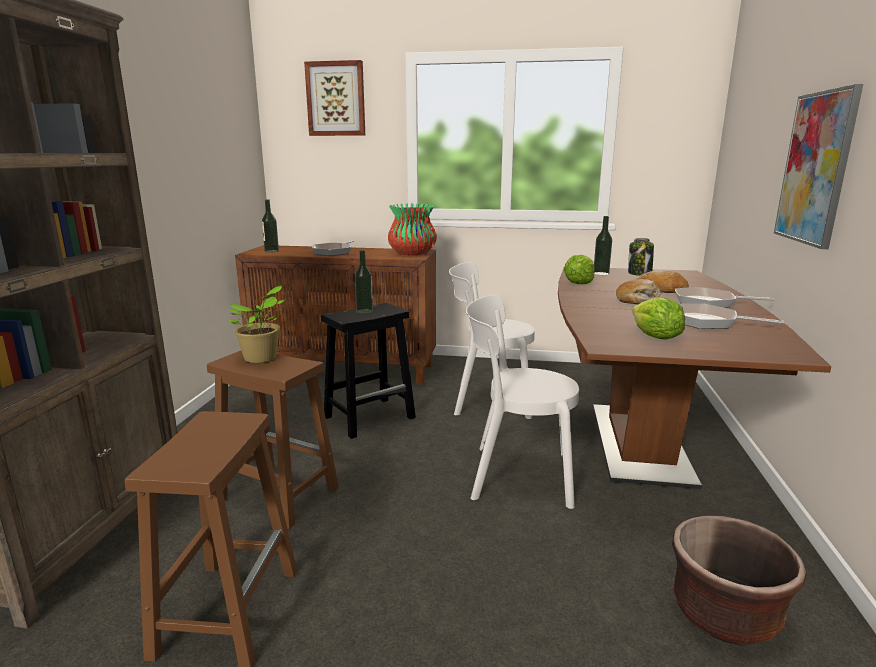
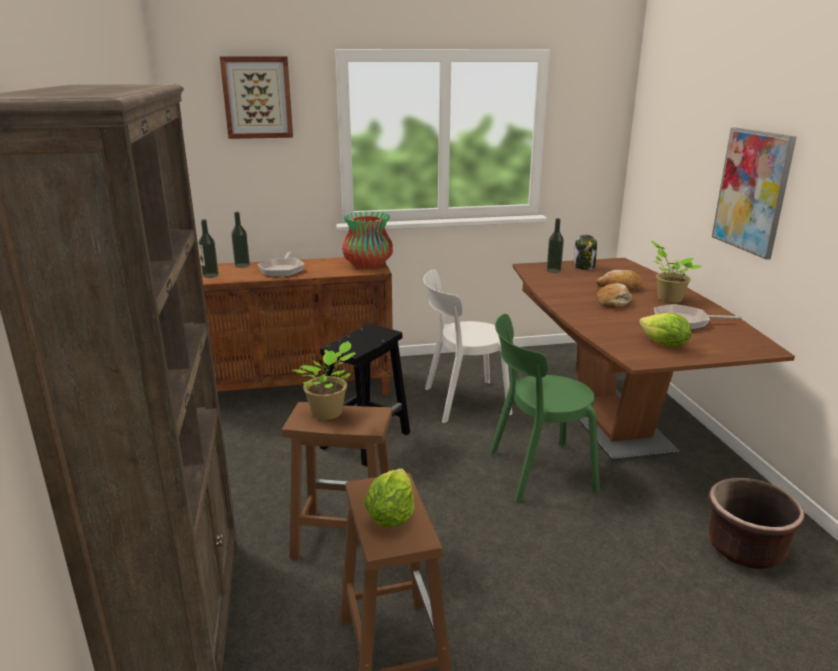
camera: 20 degrees left, 5 degrees up
bottle [355,250,373,314] -> bottle moved to [231,212,250,268]
white chair [466,294,579,509] -> green chair [489,314,600,503]
lettuce [564,255,594,284] -> lettuce moved to [364,468,415,527]
frying pan [675,287,775,308] -> potted plant [651,241,701,303]

